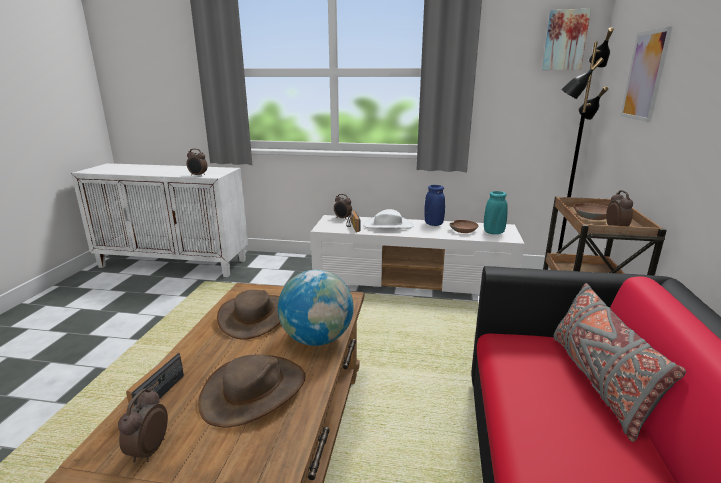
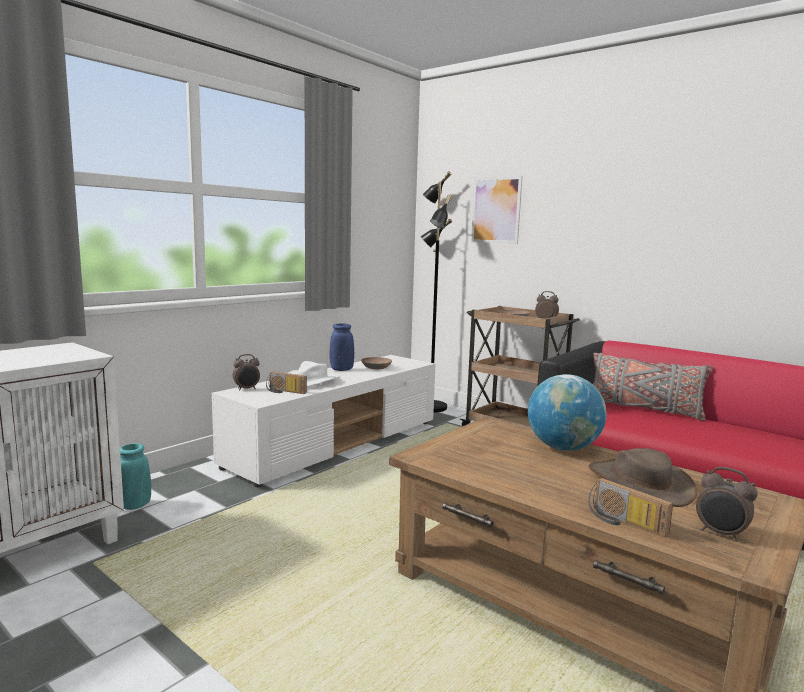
camera: 60 degrees left, 10 degrees down
alarm clock [187,149,208,176] -> none
brown hat [217,290,280,340] -> none
turquoise vase [484,191,508,234] -> turquoise vase moved to [120,443,151,510]
picture [542,9,591,70] -> none

